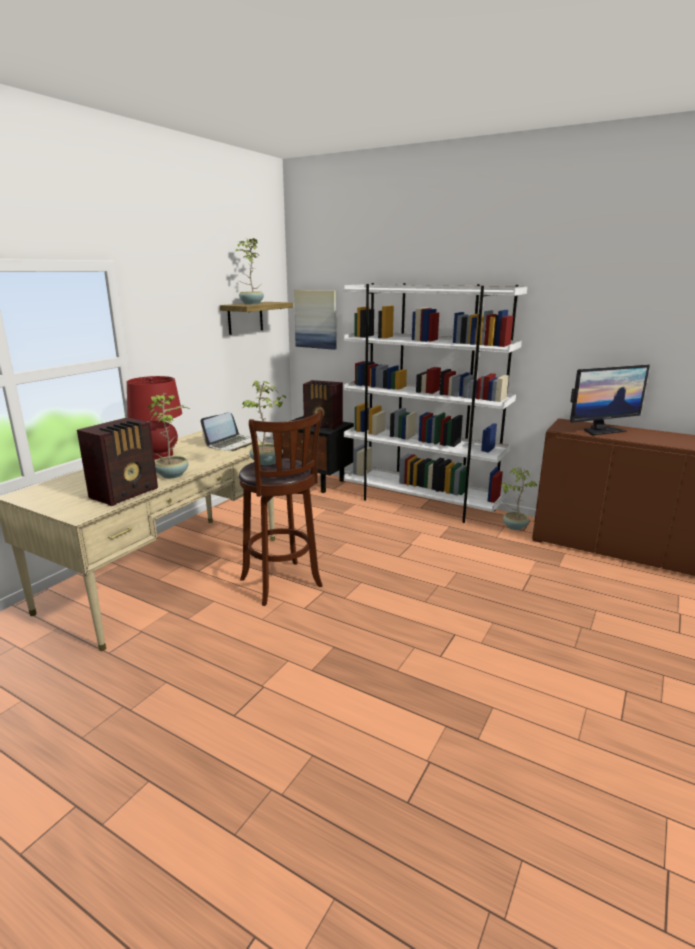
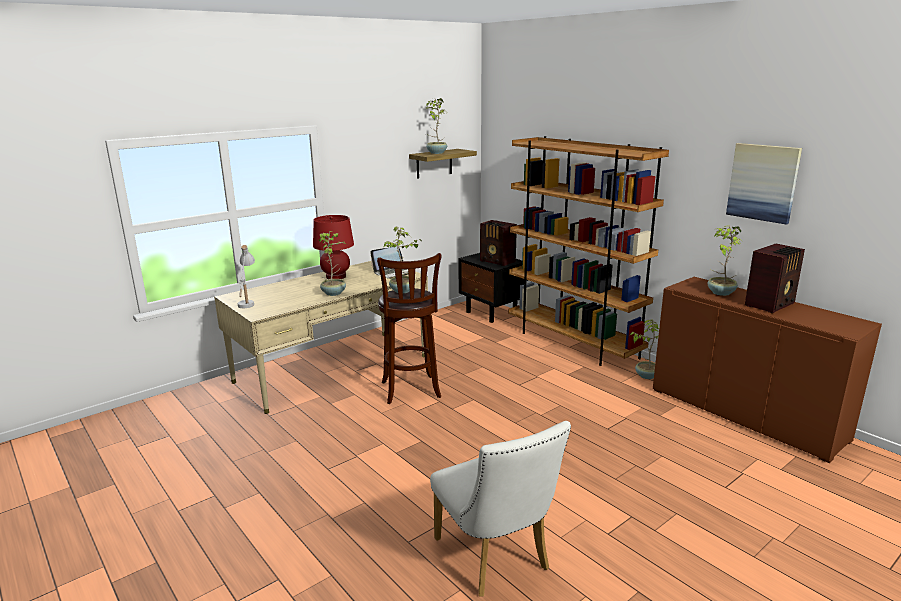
camera: 20 degrees right, 0 degrees up
radio [77,417,158,506] -> radio moved to [745,244,805,313]
picture [294,290,337,350] -> picture moved to [726,143,802,225]
white bookcase [343,283,528,523] -> brown bookcase [508,136,669,366]
monitor [570,365,650,436] -> potted plant [708,225,743,296]
none -> white table lamp [238,245,255,308]
none -> white chair [430,421,571,597]

